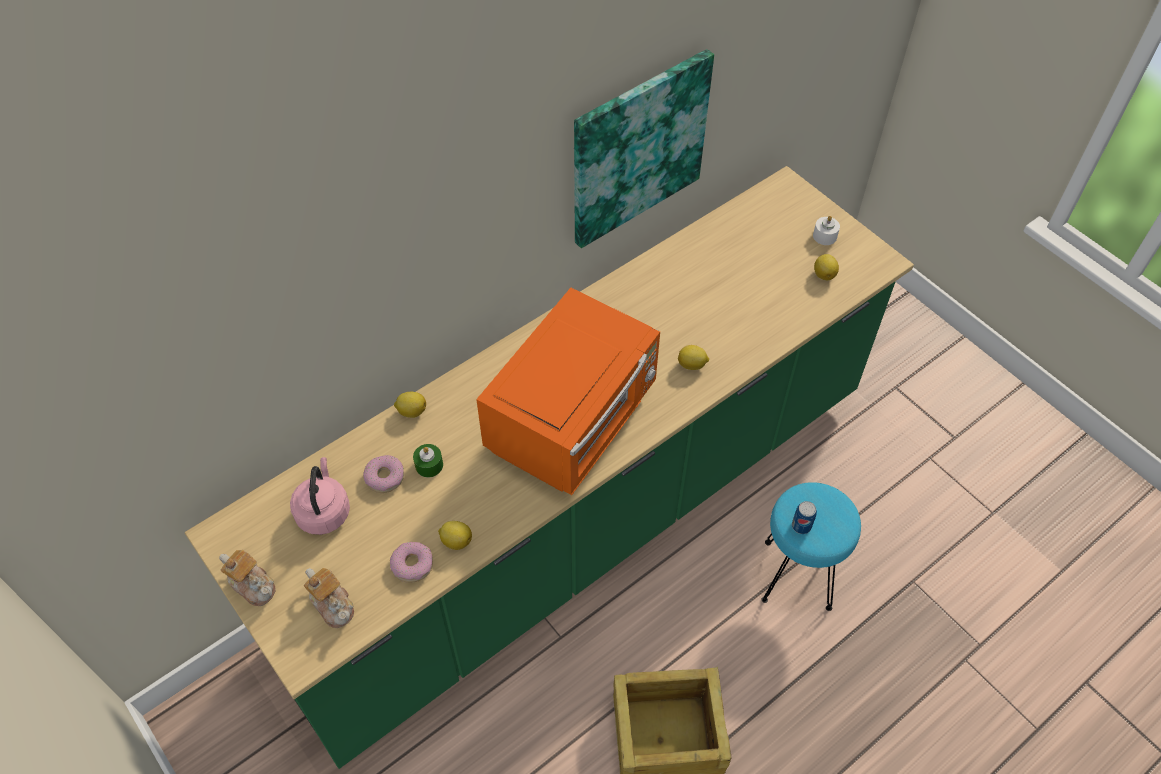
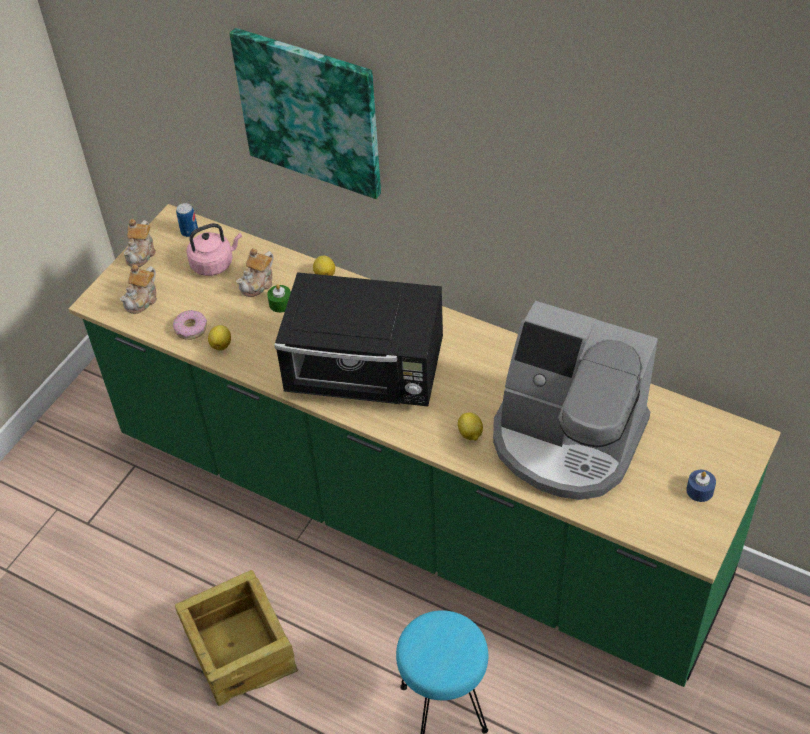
camera: 70 degrees right, 5 degrees down
donut [363,455,404,493] -> teapot [236,248,274,297]
orange microwave [476,288,660,496] -> black microwave [274,272,443,406]
picture [574,49,714,248] -> picture moved to [229,28,381,199]
can [792,501,817,534] -> can moved to [176,203,198,237]
white candle [813,216,840,245] -> blue candle [686,470,716,502]
lemon [814,254,839,280] -> none
none -> coffee machine [493,301,658,500]

